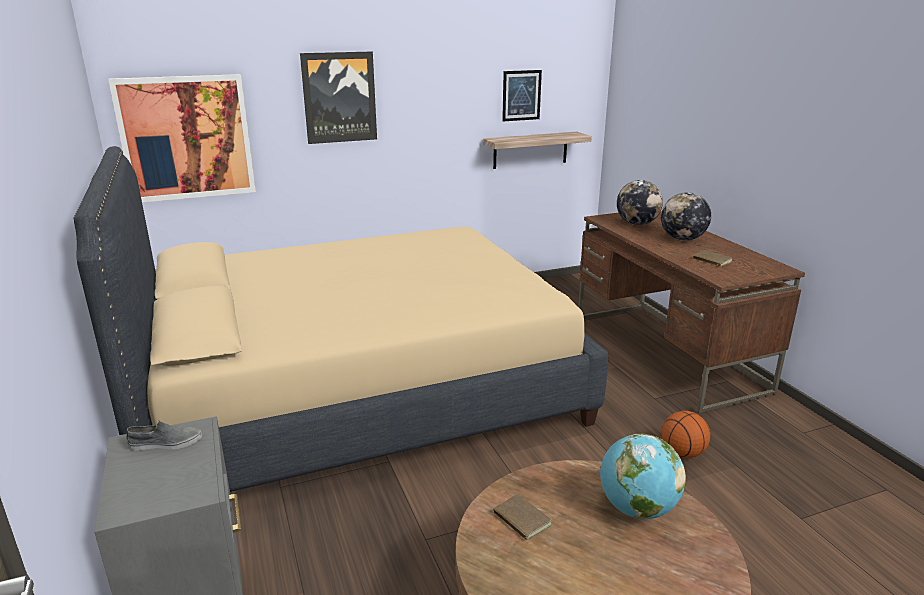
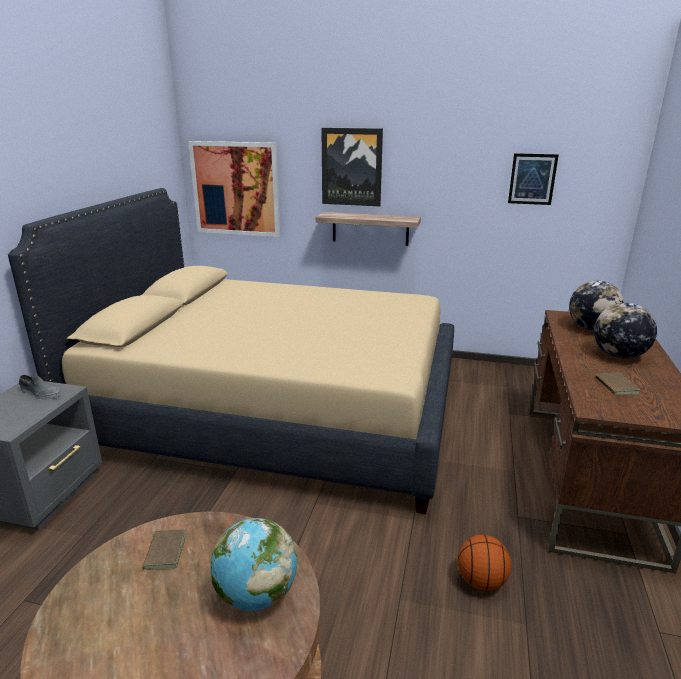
camera: 35 degrees right, 0 degrees up
shelf [483,132,592,169] -> shelf moved to [316,212,421,246]

